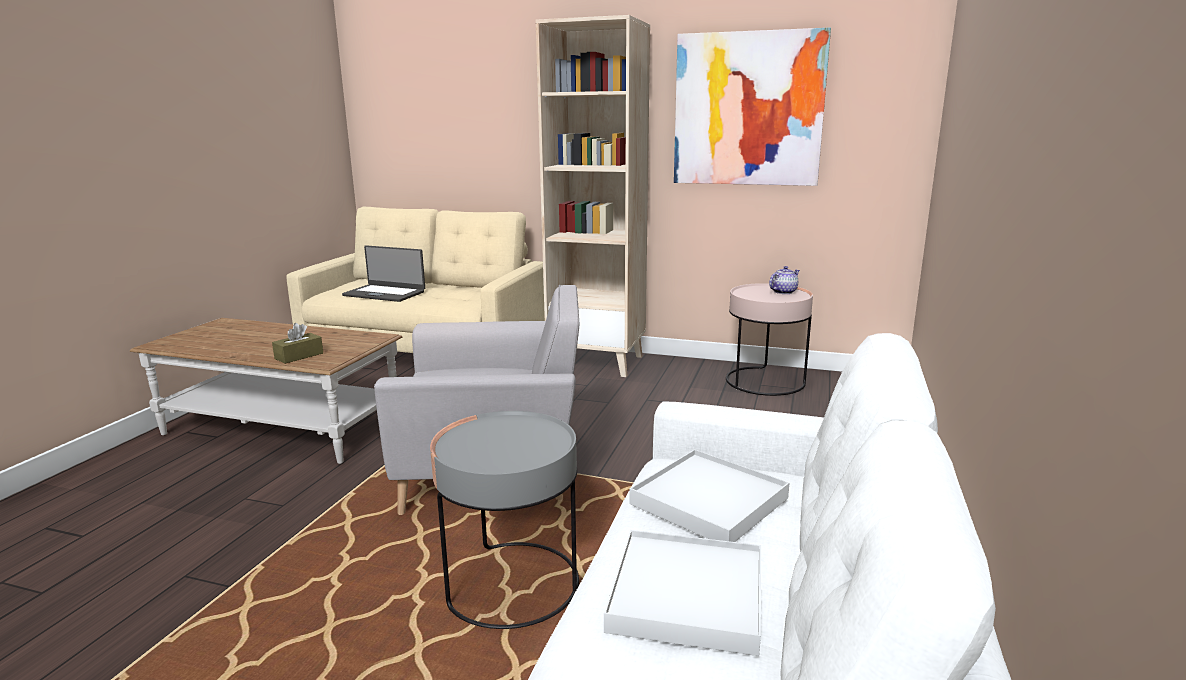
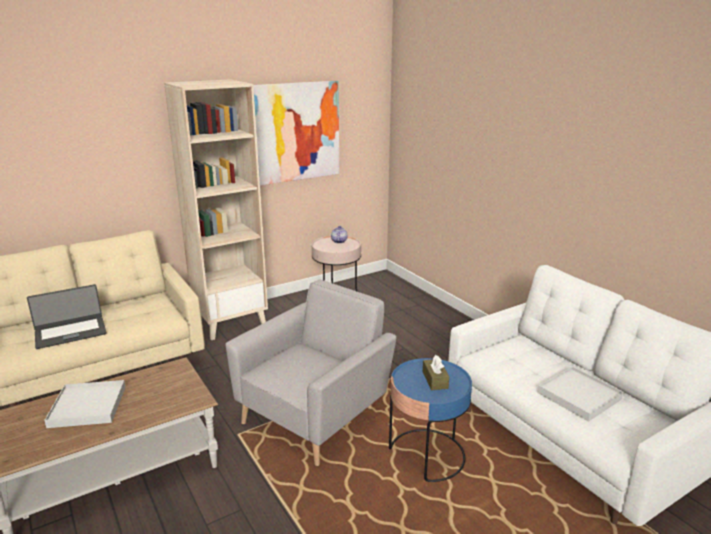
camera: 50 degrees left, 5 degrees up
brown tissue box [272,323,323,364] -> brown tissue box moved to [423,355,449,390]
grey side table [430,411,579,629] -> blue side table [389,358,472,482]
white tray [629,449,789,542] -> white tray moved to [44,380,126,428]

